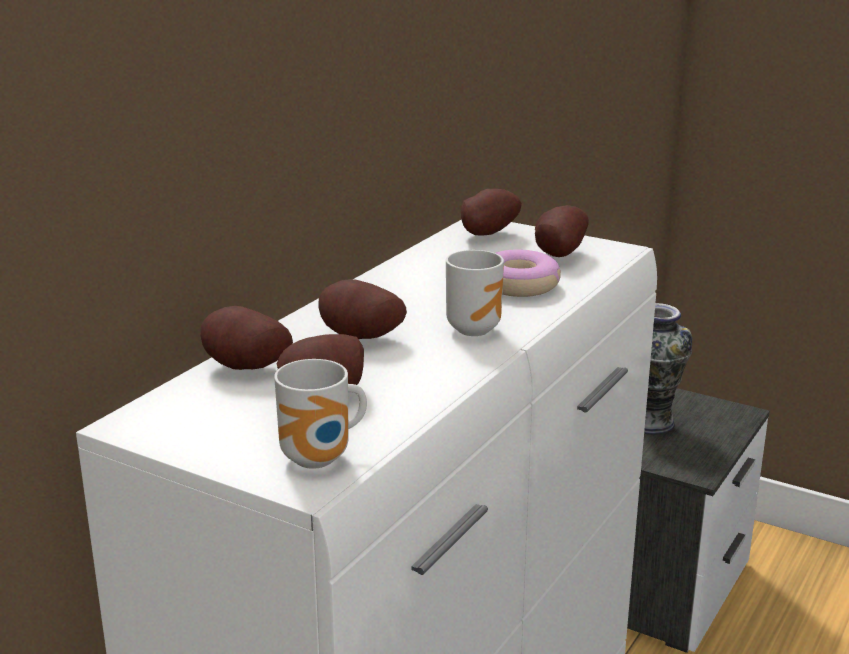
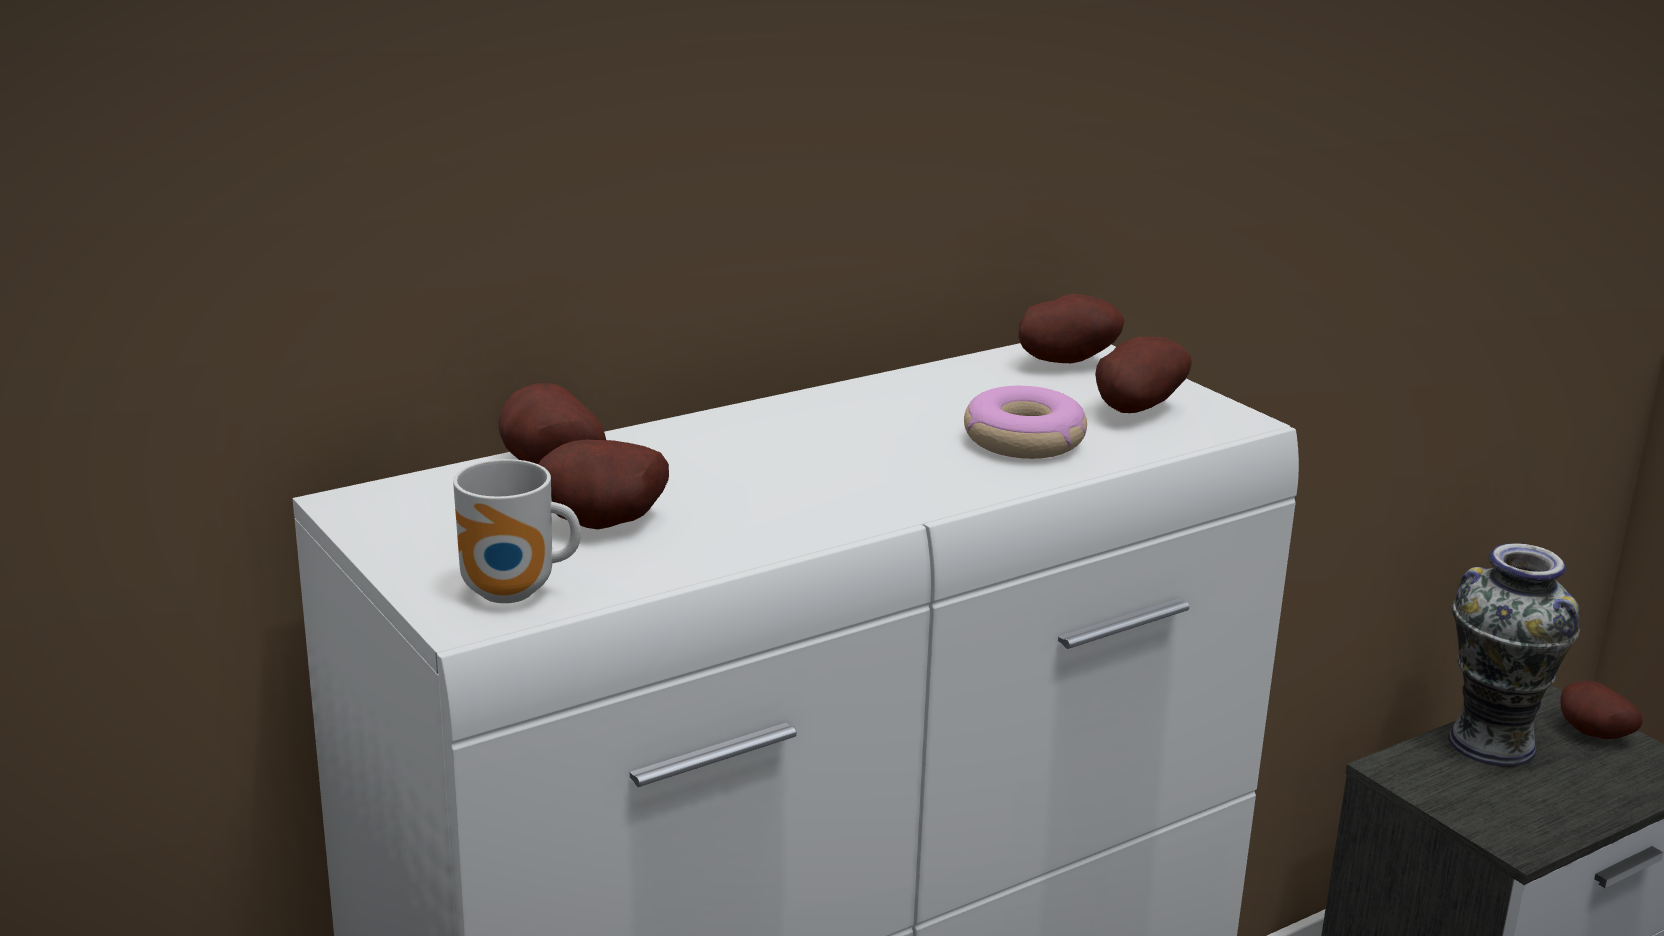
camera: 25 degrees right, 0 degrees up
potato [318,279,407,339] -> potato moved to [1560,681,1643,739]
mug [446,250,504,336] -> none

